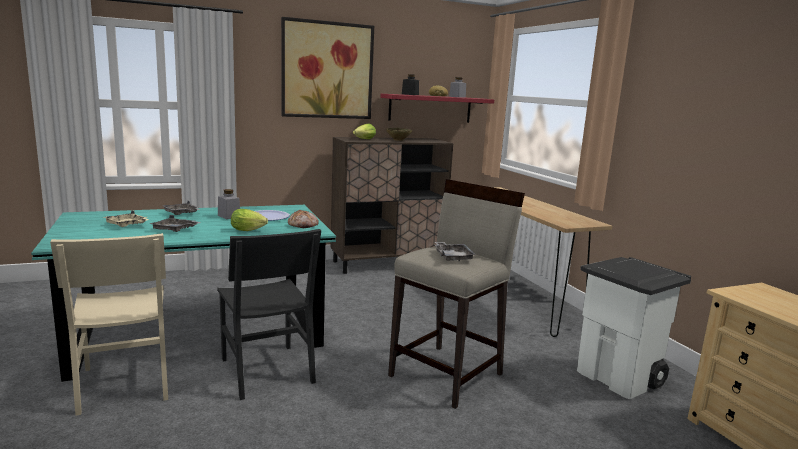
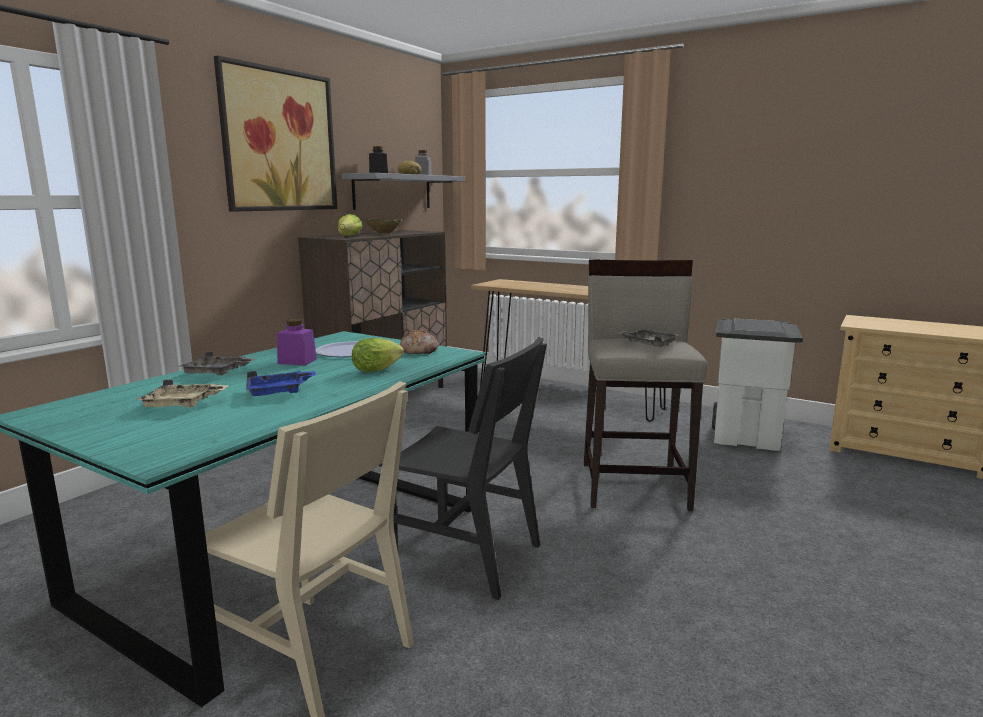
camera: 35 degrees left, 0 degrees up
grey tray [150,215,201,232] -> blue tray [246,371,316,396]
grey jar [218,189,240,220] -> purple jar [277,319,317,366]
red shelf [380,94,494,123] -> grey shelf [342,173,465,210]

